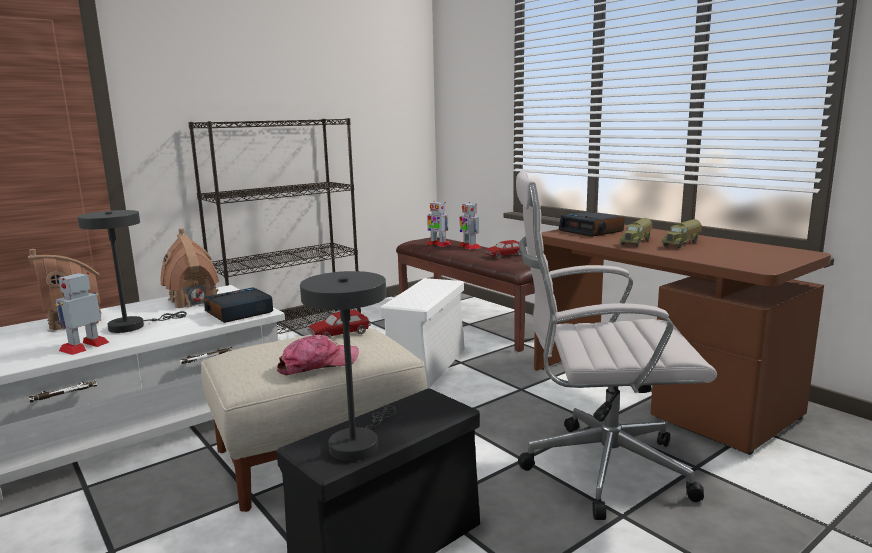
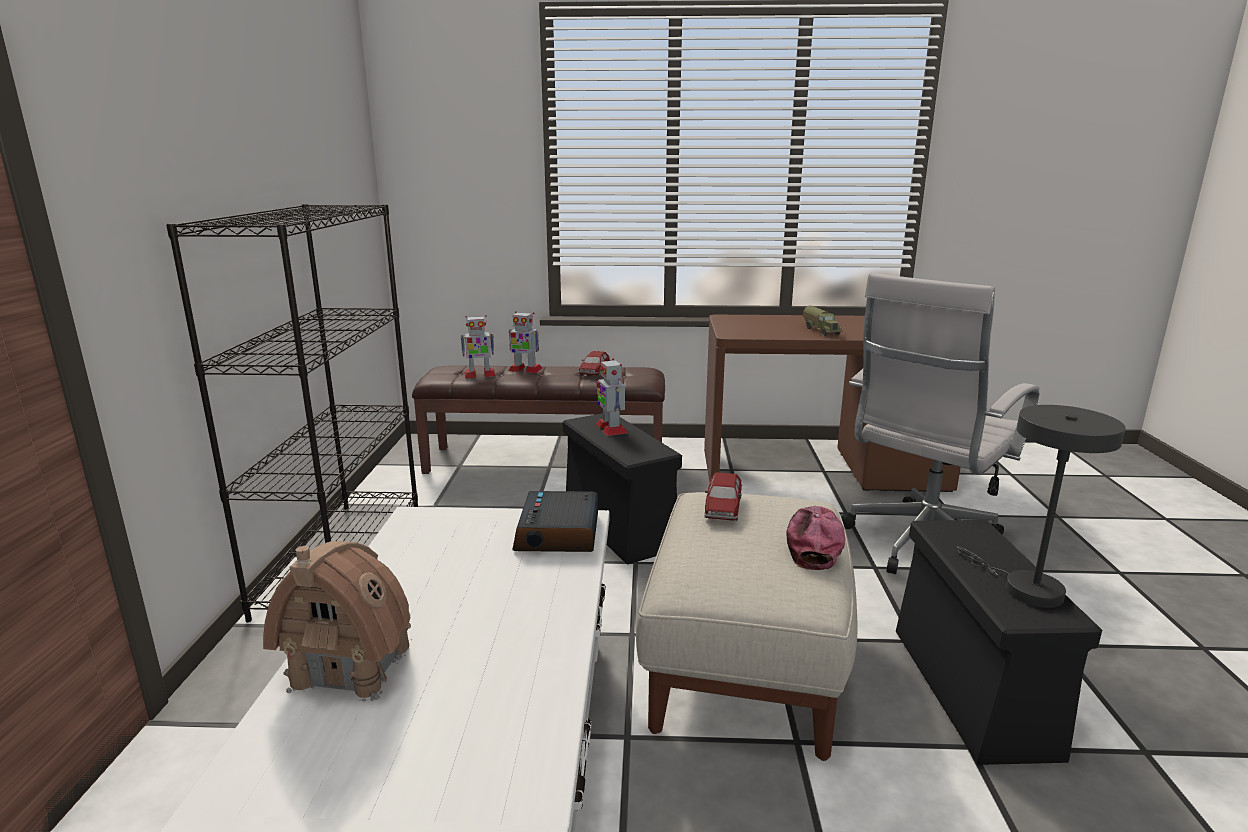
camera: 50 degrees left, 5 degrees up
toy robot [55,272,109,355] -> toy robot moved to [596,358,627,436]
grey table lamp [77,210,187,333] -> none
toy house [160,229,219,308] -> none
white storage box [380,278,465,389] -> black storage box [563,413,682,565]
alarm clock [559,211,624,237] -> none
toy truck [661,219,702,248] -> none

